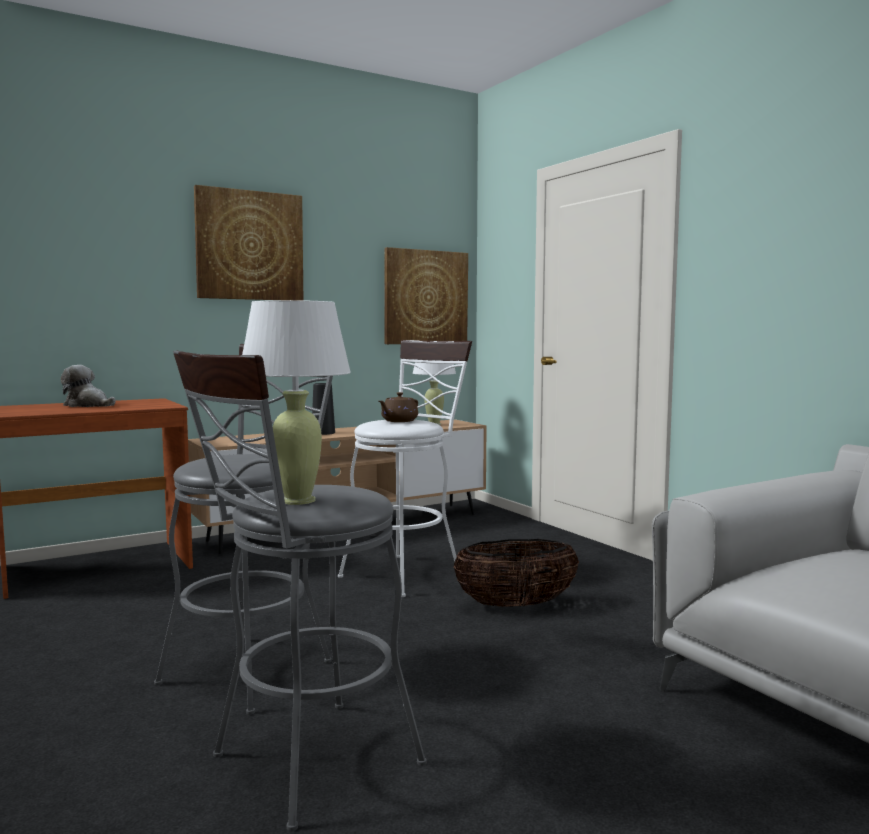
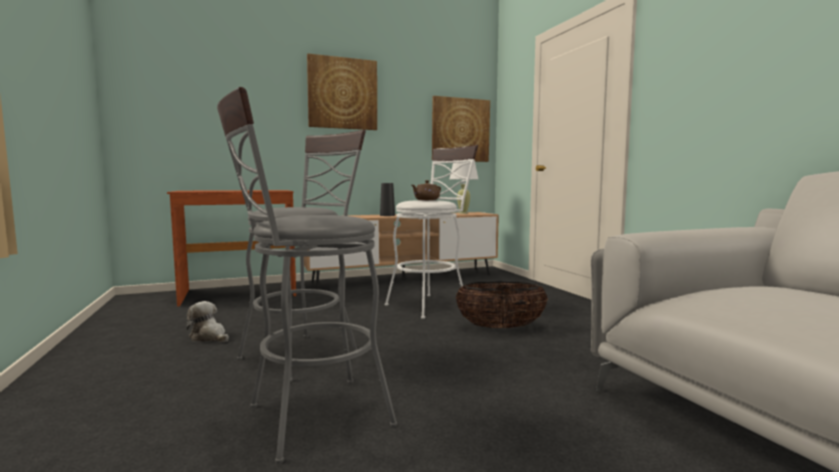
camera: 10 degrees right, 0 degrees up
plush toy [60,365,116,407] -> plush toy moved to [186,301,229,342]
white table lamp [242,300,351,505] -> none

